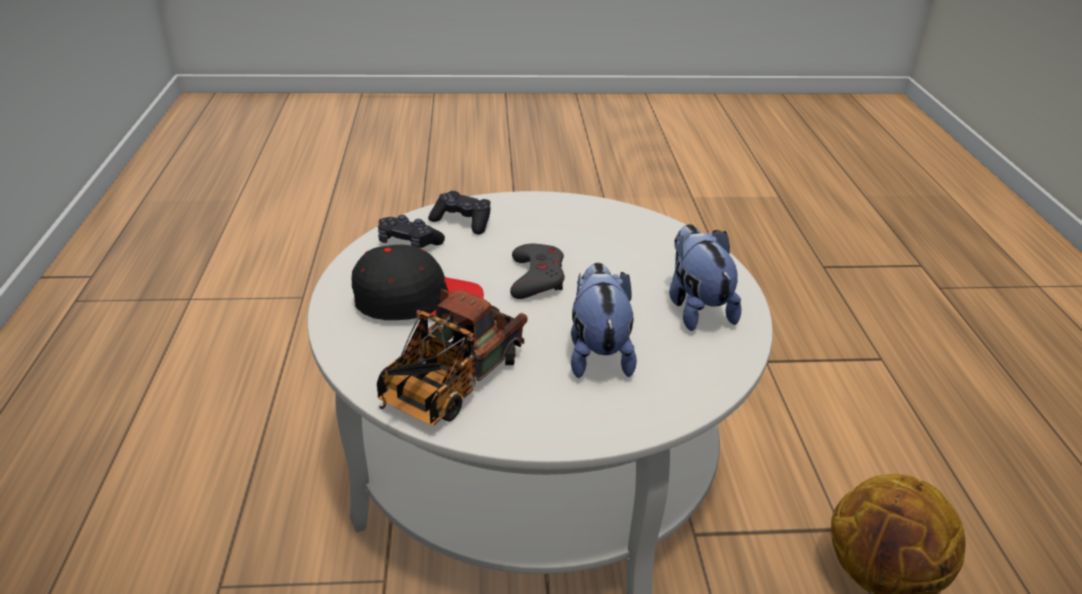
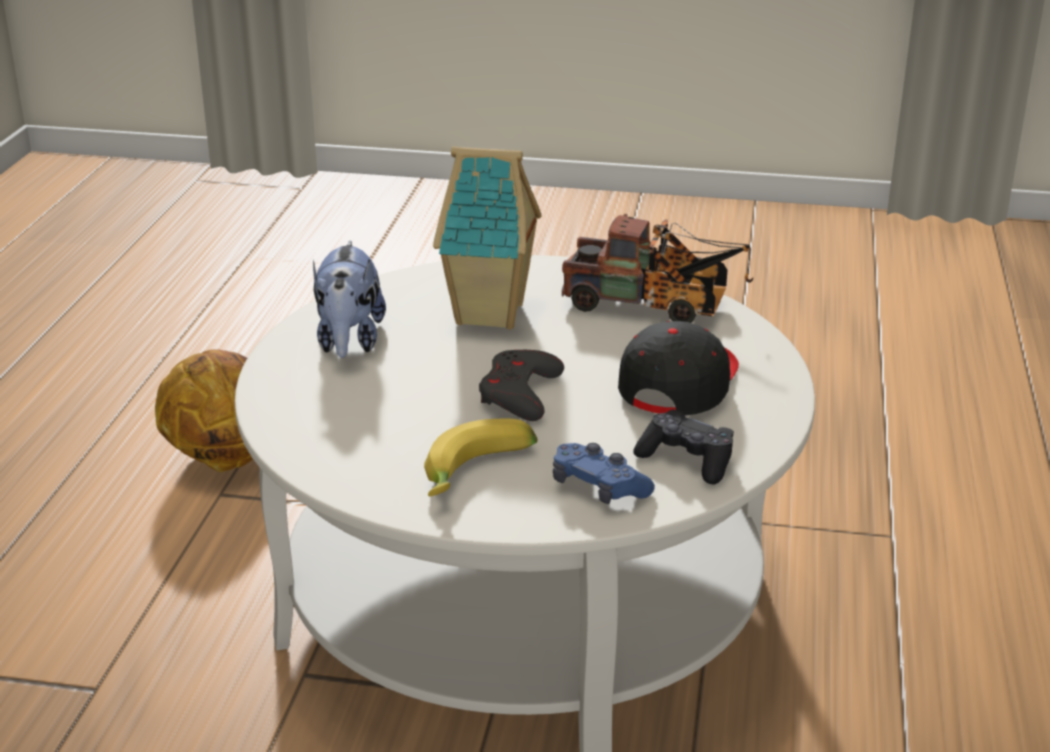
camera: 165 degrees left, 5 degrees down
black cap [352,245,484,320] -> black cap turned 105 degrees clockwise [618,321,739,415]
toy truck [377,289,528,425] -> toy truck turned 60 degrees clockwise [562,214,753,323]
black game controller [428,191,491,234] -> blue game controller [553,443,655,504]
plush toy [571,262,637,378] -> toy house [433,146,541,329]
none -> banana [424,419,537,496]

